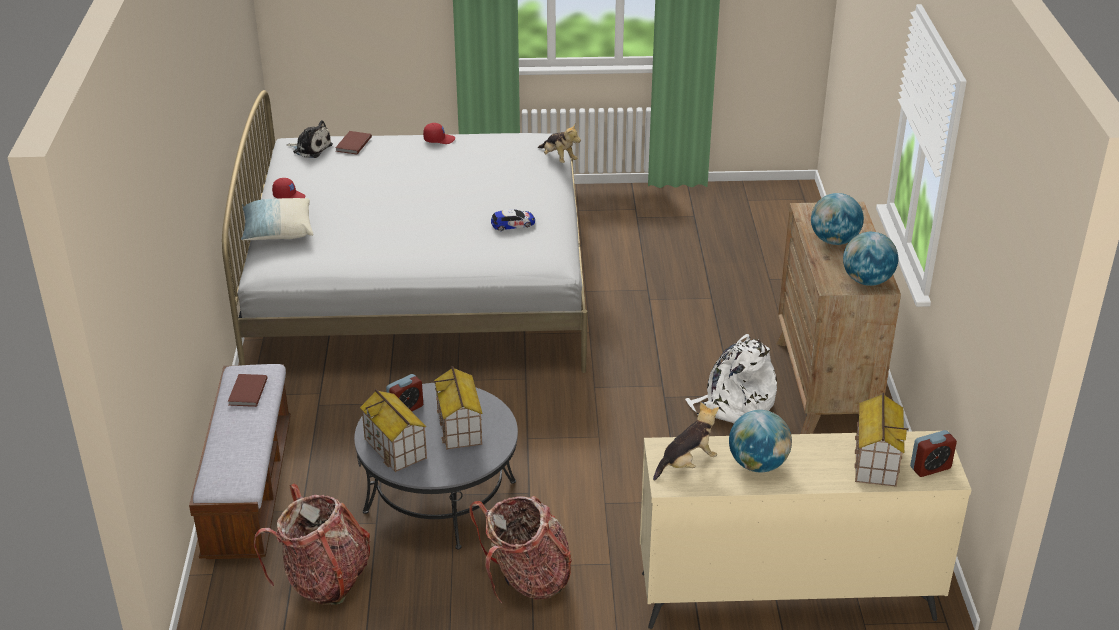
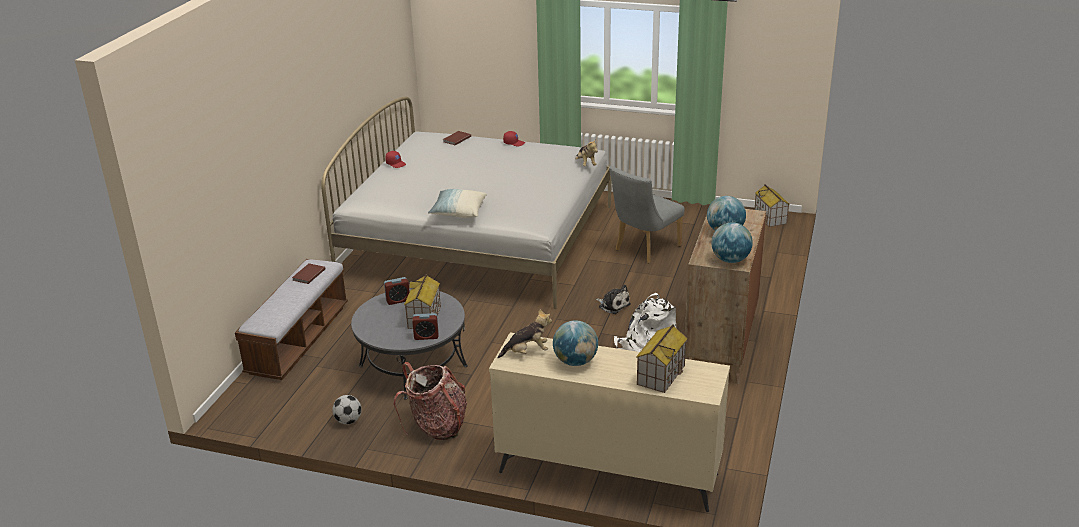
camera: 20 degrees right, 5 degrees down
pillow [241,198,314,240] -> pillow moved to [428,189,487,218]
backpack [254,484,371,605] -> none
plush toy [287,120,333,158] -> plush toy moved to [596,285,631,314]
toy house [360,389,427,472] -> toy house moved to [754,184,790,227]
toy car [491,209,535,231] -> none
alarm clock [910,430,957,477] -> alarm clock moved to [412,313,439,340]
none -> football [332,395,361,424]
none -> grey chair [609,166,685,264]

